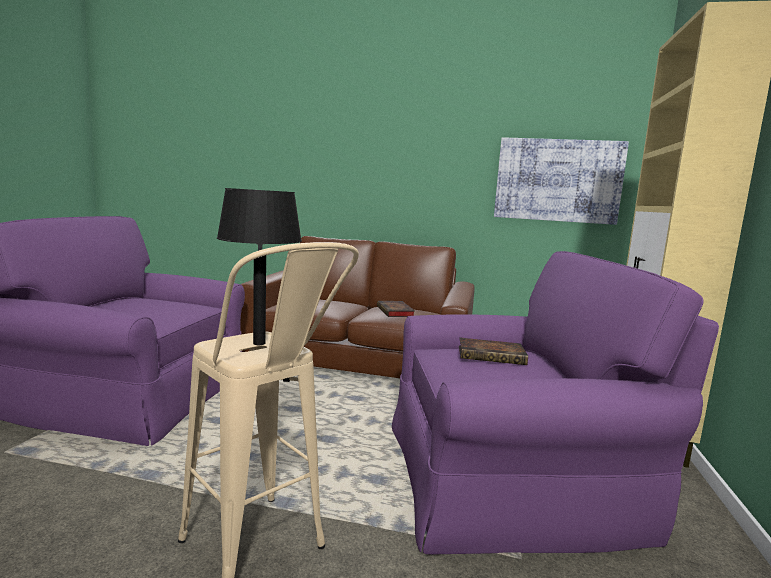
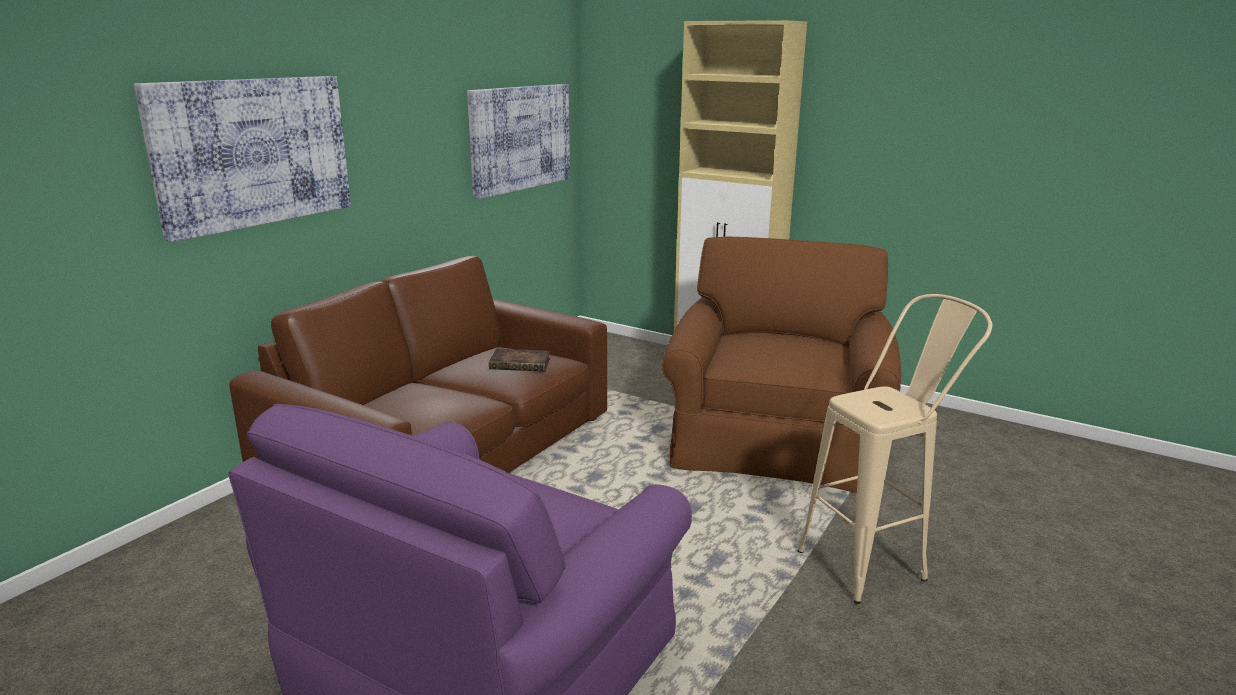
camera: 70 degrees left, 10 degrees up
black table lamp [217,188,302,345] -> none
purple armchair [392,251,719,555] -> brown armchair [662,237,901,493]
book [459,338,528,365] -> none
none -> picture [134,76,351,242]

